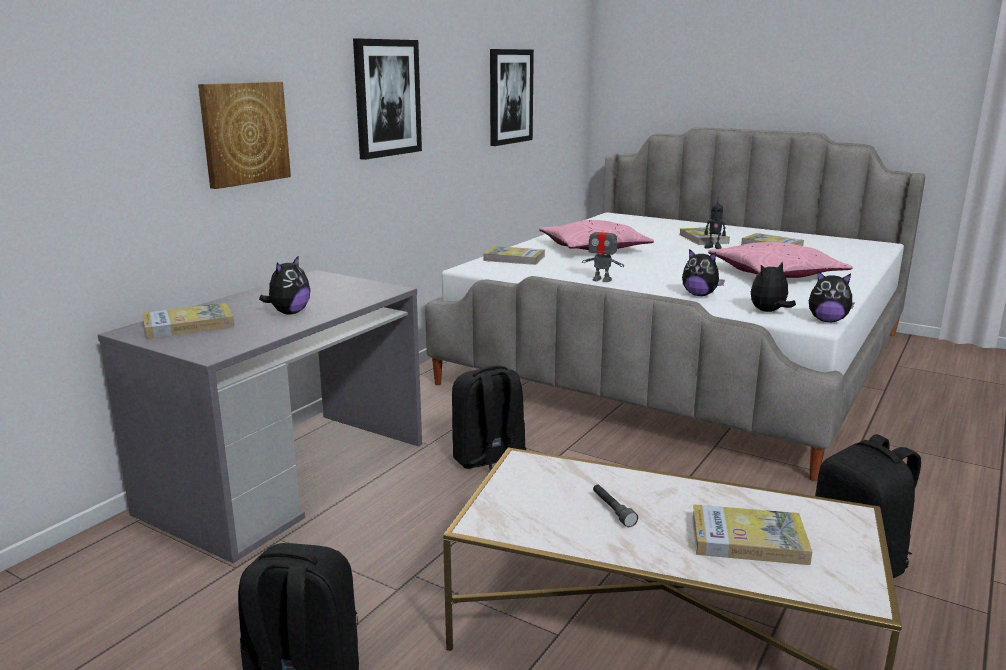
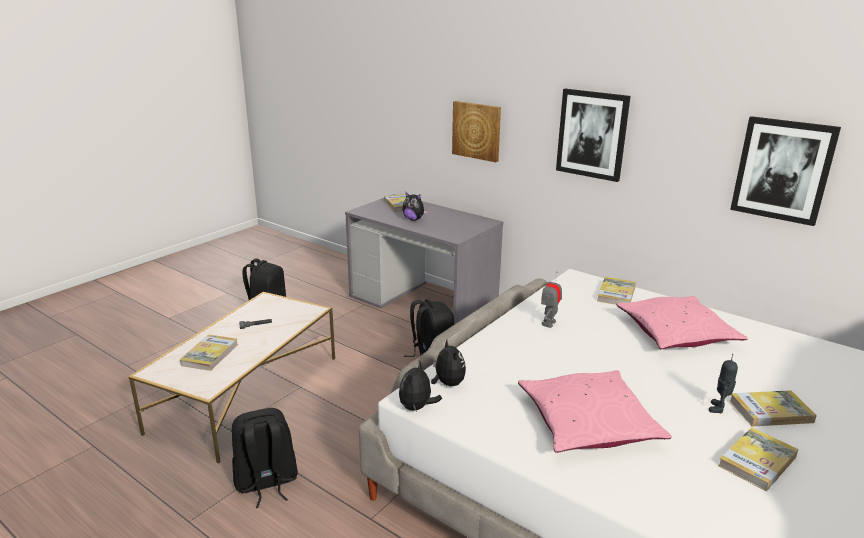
camera: 95 degrees right, 5 degrees up
plush toy [682,249,725,296] -> none

